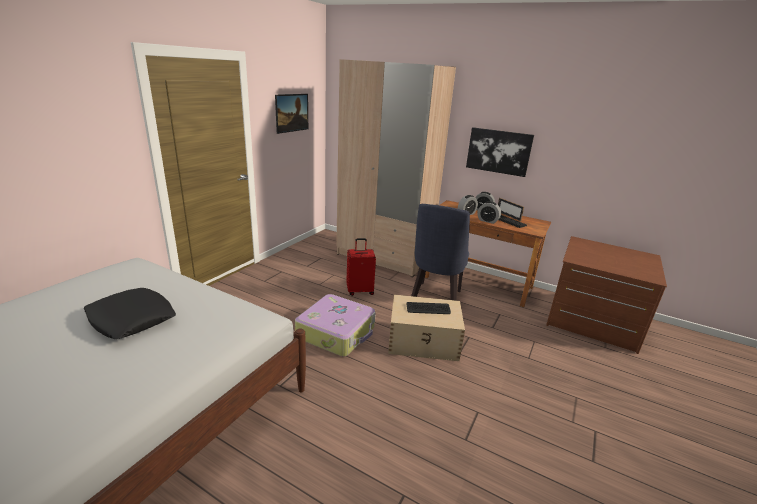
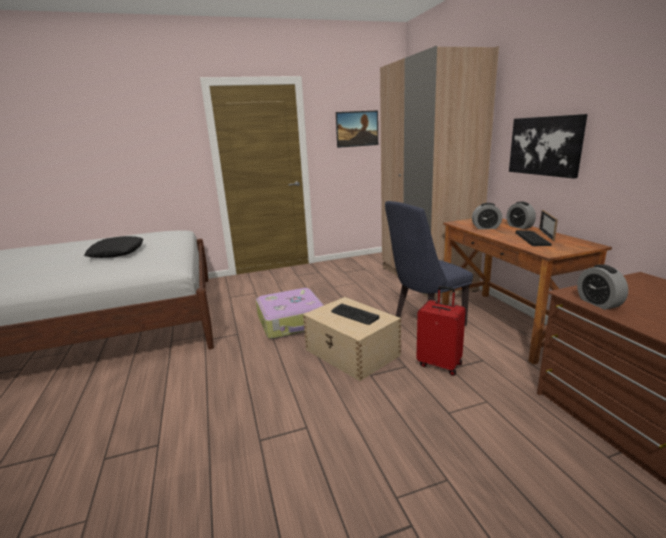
camera: 45 degrees right, 5 degrees down
red suitcase [346,238,376,296] -> red suitcase moved to [417,286,466,376]
alarm clock [478,201,501,224] -> alarm clock moved to [577,264,628,310]

